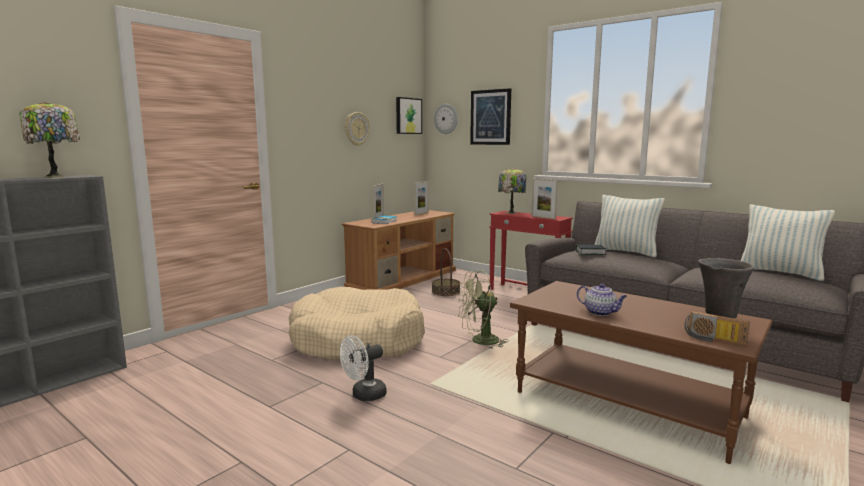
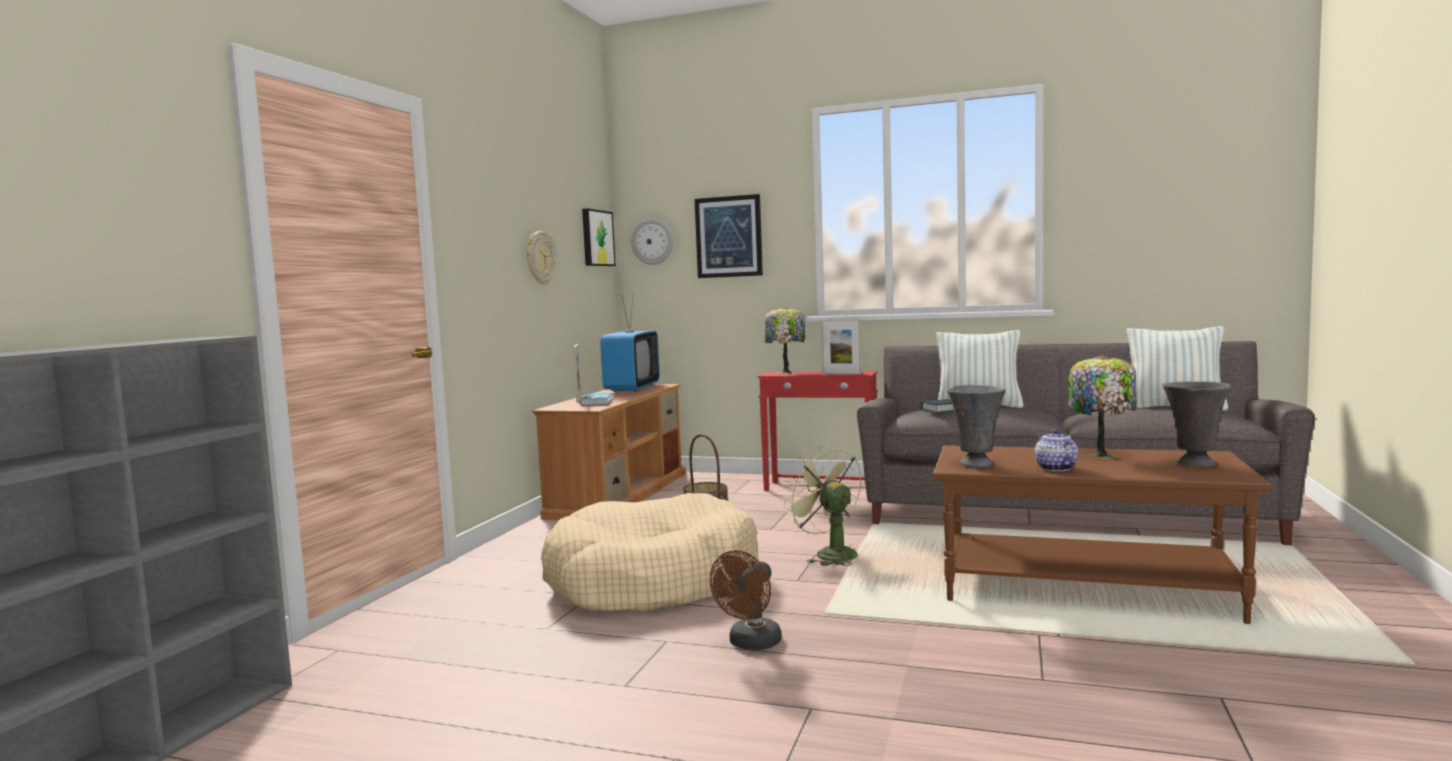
camera: 20 degrees left, 5 degrees down
table lamp [19,102,80,178] -> table lamp moved to [1069,355,1137,459]
white fan [340,335,387,401] -> brown fan [710,550,782,650]
picture frame [414,181,429,215] -> television [600,294,660,392]
green fan [458,270,509,349] -> green fan turned 90 degrees clockwise [783,445,861,566]
teapot [577,283,627,316] -> teapot turned 120 degrees counterclockwise [1035,429,1078,471]
radio [684,311,750,345] -> none
none -> grey vase [947,385,1006,468]

